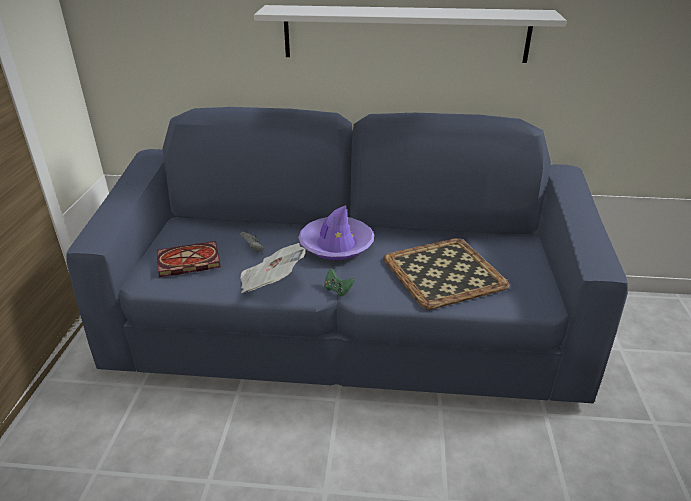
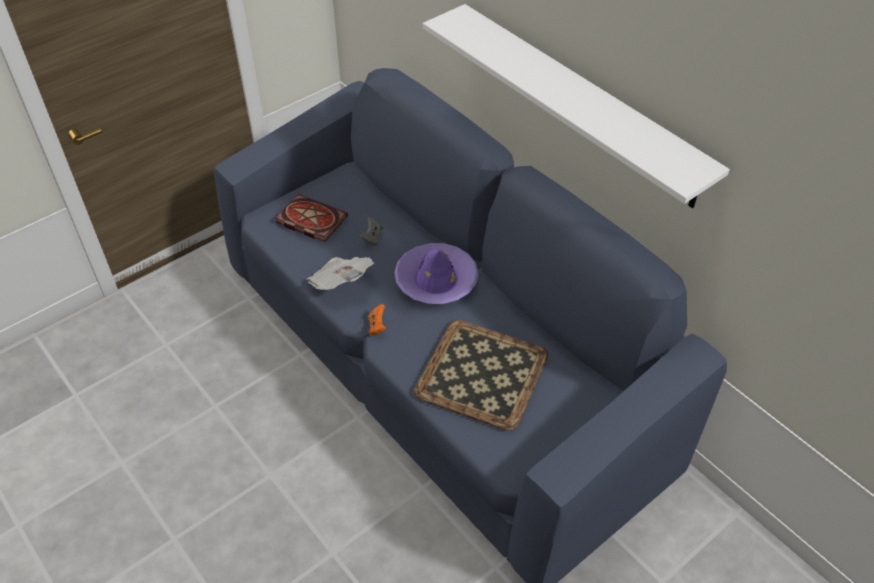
camera: 45 degrees right, 15 degrees up
green game controller [324,268,355,296] -> orange game controller [368,304,386,335]

